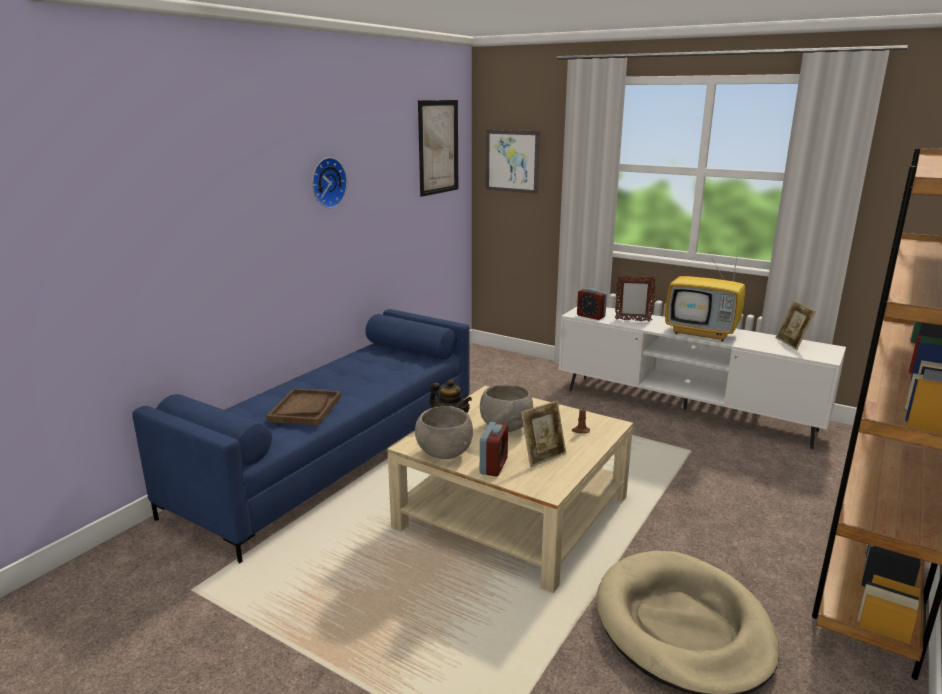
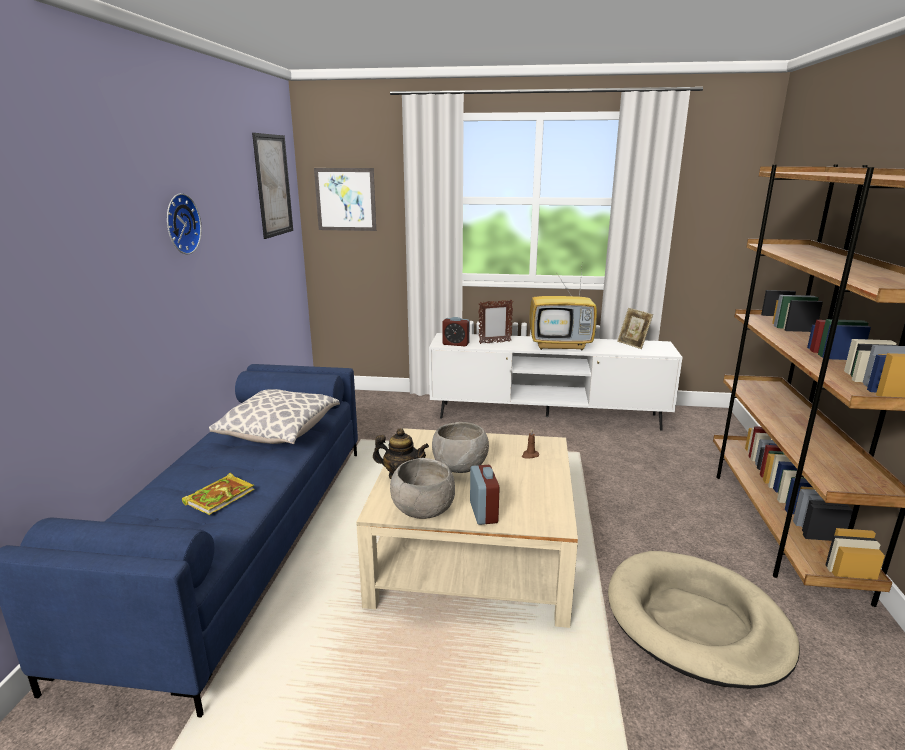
camera: 25 degrees left, 0 degrees up
brown tray [266,388,341,426] -> book [182,473,255,515]
picture frame [521,401,566,467] -> none
none -> pillow [209,389,340,444]

